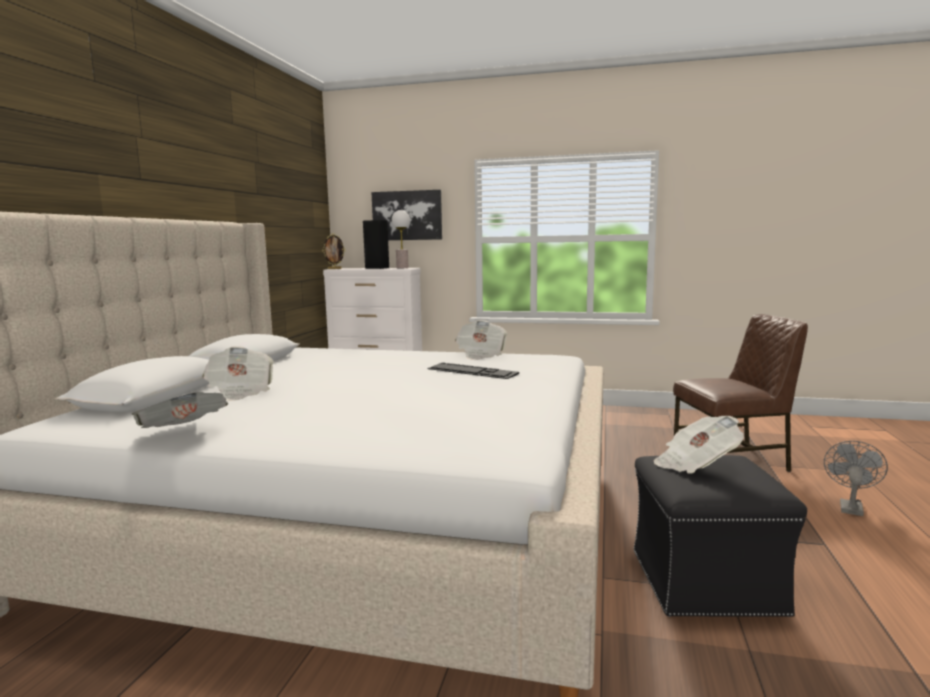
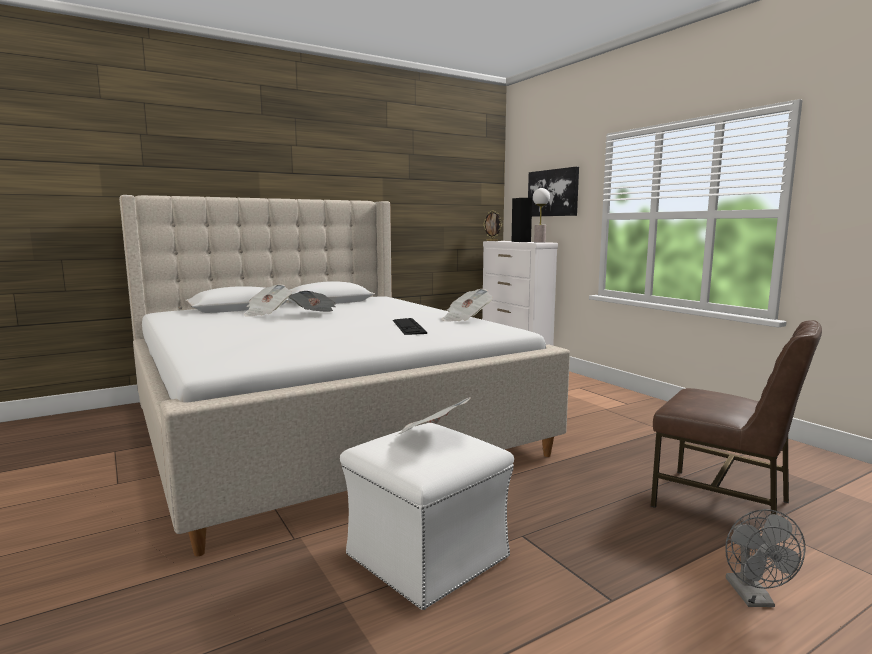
camera: 45 degrees right, 0 degrees up
newspaper [132,392,229,428] -> newspaper moved to [289,291,336,312]
black ottoman [633,455,807,617] -> white ottoman [340,423,514,610]
grey fan [824,441,888,516] -> grey fan turned 105 degrees clockwise [725,509,806,607]

